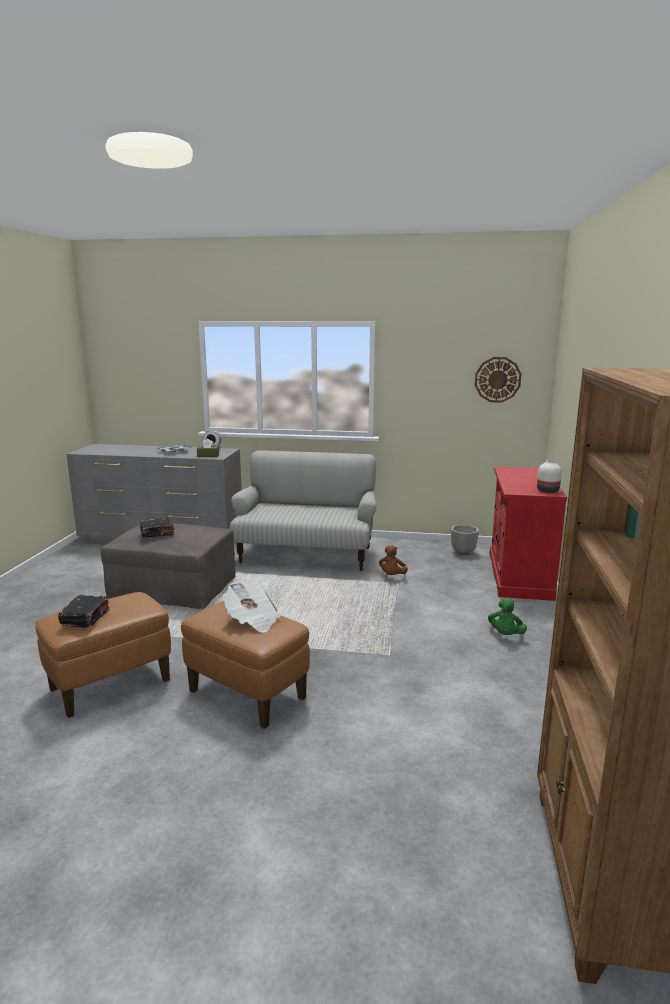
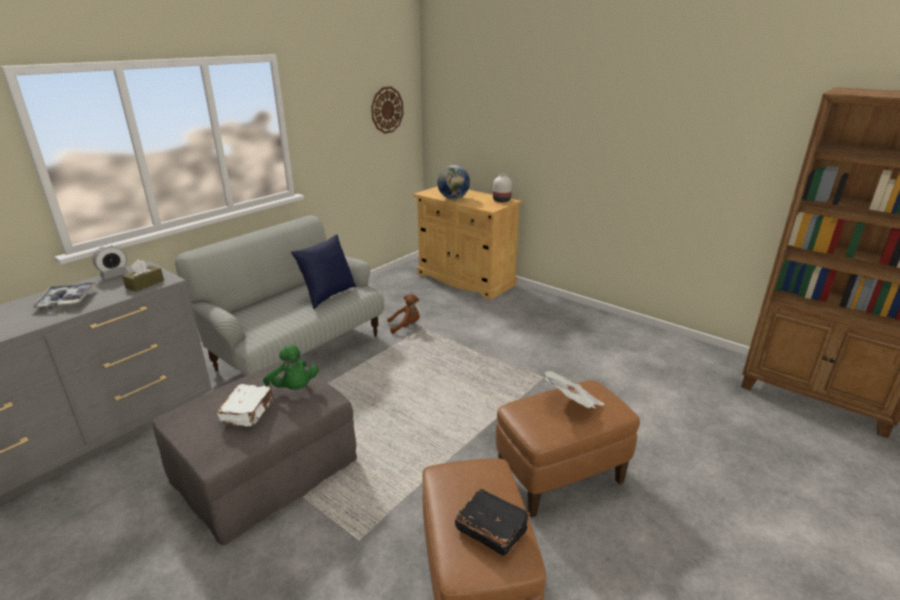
camera: 60 degrees left, 10 degrees up
black book [140,517,174,538] -> white book [217,384,274,427]
brown plush toy [379,545,408,575] -> brown plush toy turned 60 degrees counterclockwise [387,294,420,334]
planter [451,525,479,555] -> none
green plush toy [488,598,527,635] -> green plush toy moved to [263,344,318,390]
red cabinet [489,466,567,601] -> beige cabinet [413,186,522,300]
none -> blue pillow [291,235,356,309]
none -> globe [437,165,470,199]

